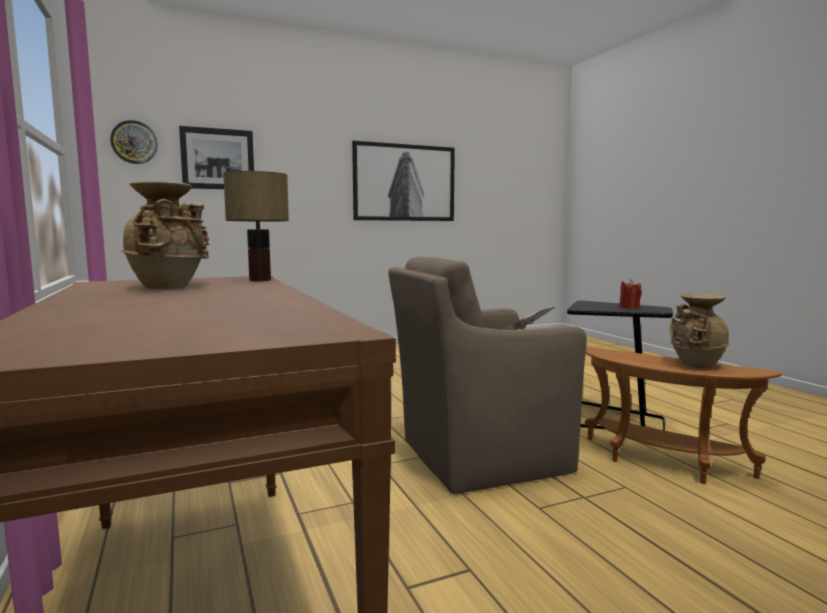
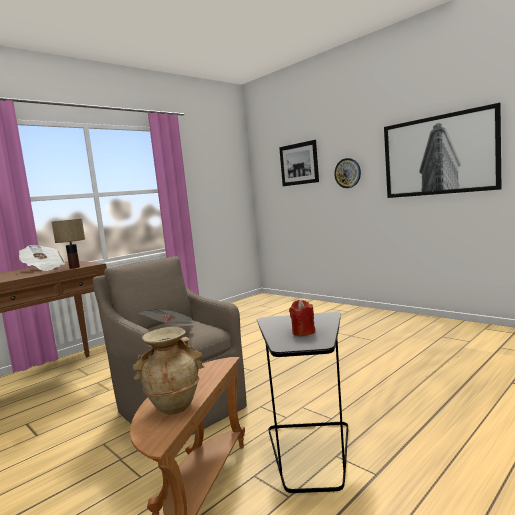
camera: 70 degrees right, 0 degrees up
wall clock [110,120,158,164] -> wall clock moved to [334,158,361,188]
beige vase [122,181,209,289] -> newspaper [19,245,65,271]

